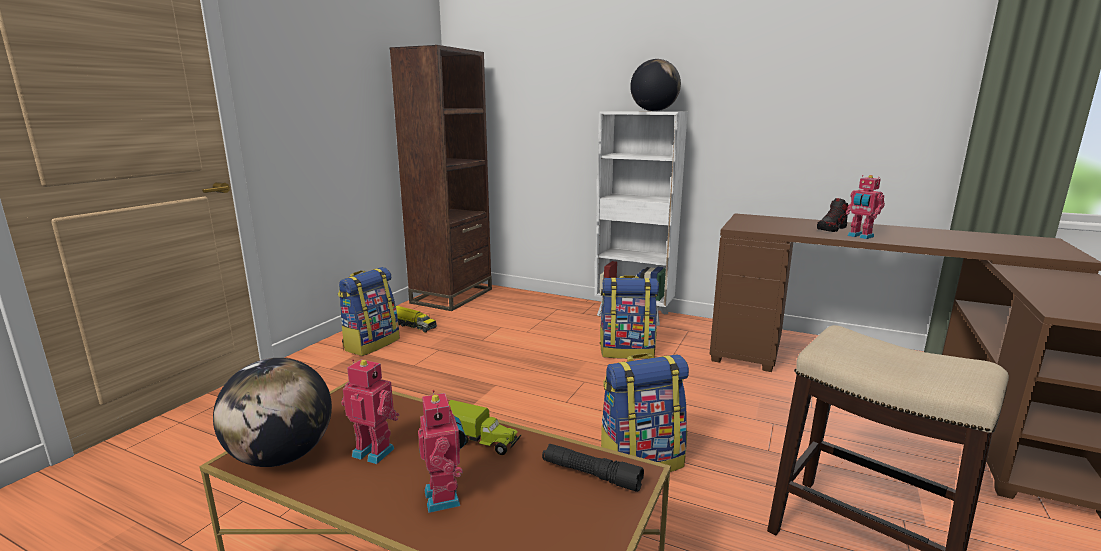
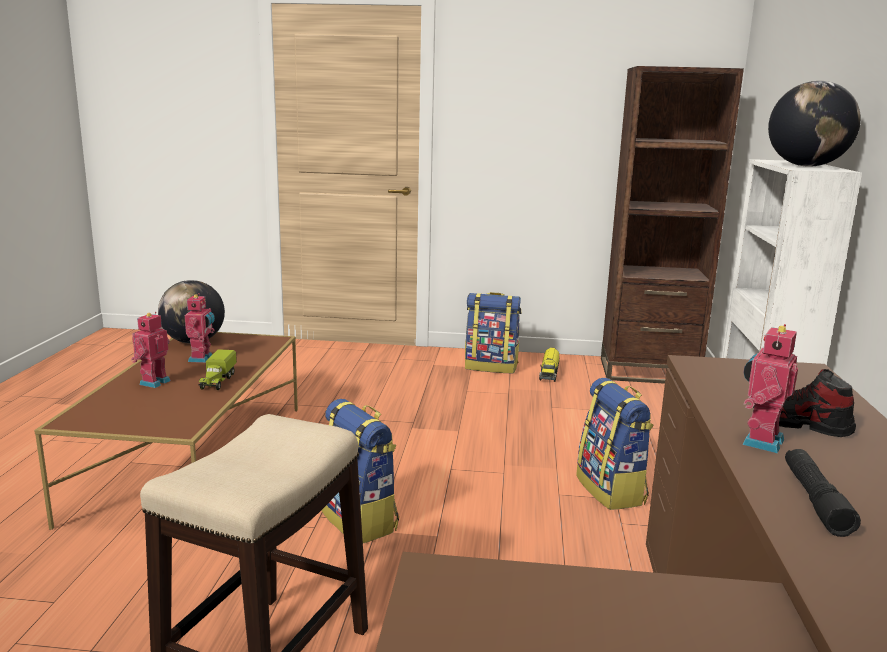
camera: 70 degrees right, 0 degrees up
toy robot [418,390,466,513] -> toy robot turned 150 degrees clockwise [131,312,171,388]
black flashlight [542,444,644,492] -> black flashlight moved to [785,449,861,537]

